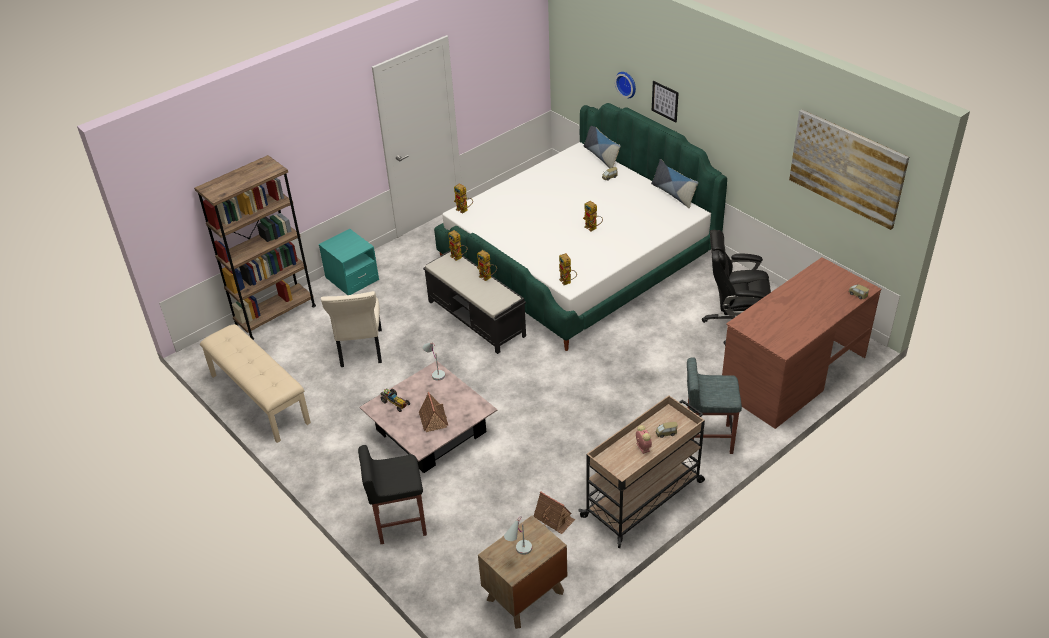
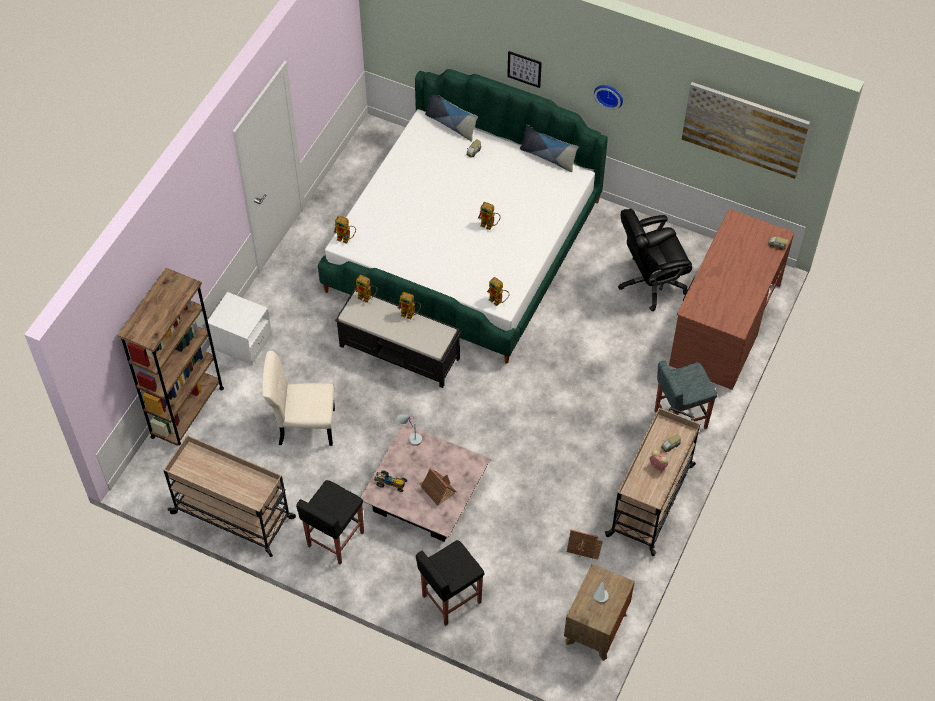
camera: 25 degrees left, 15 degrees up
beige bench [200,324,311,443] -> beige cart [163,435,296,557]
turquoise nightstand [319,229,379,295] -> white nightstand [208,292,272,365]
beige chair [321,291,382,367] -> beige chair turned 120 degrees clockwise [262,351,335,446]
wall clock [615,72,636,98] -> wall clock moved to [594,85,623,110]
none -> black stool [296,480,364,565]

